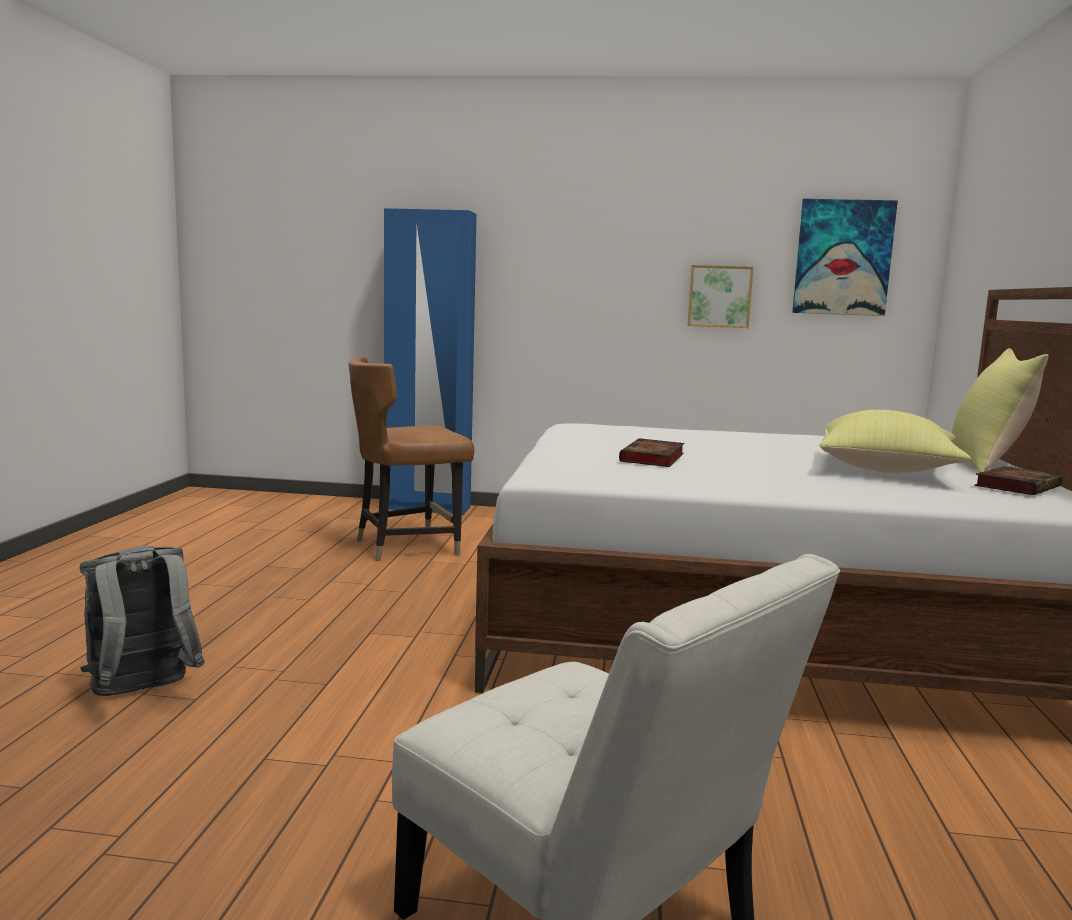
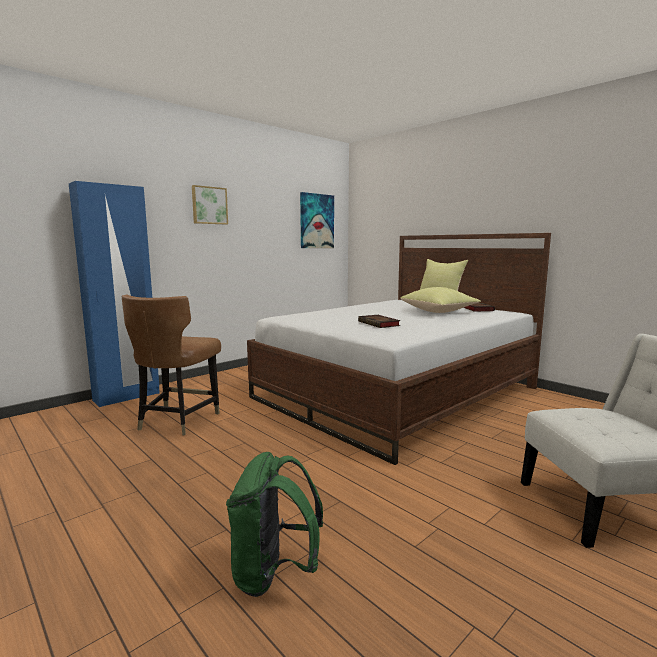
camera: 50 degrees left, 0 degrees up
grey backpack [80,546,205,696] -> green backpack [226,452,323,597]
picture [688,265,754,328] -> picture moved to [192,185,228,225]

